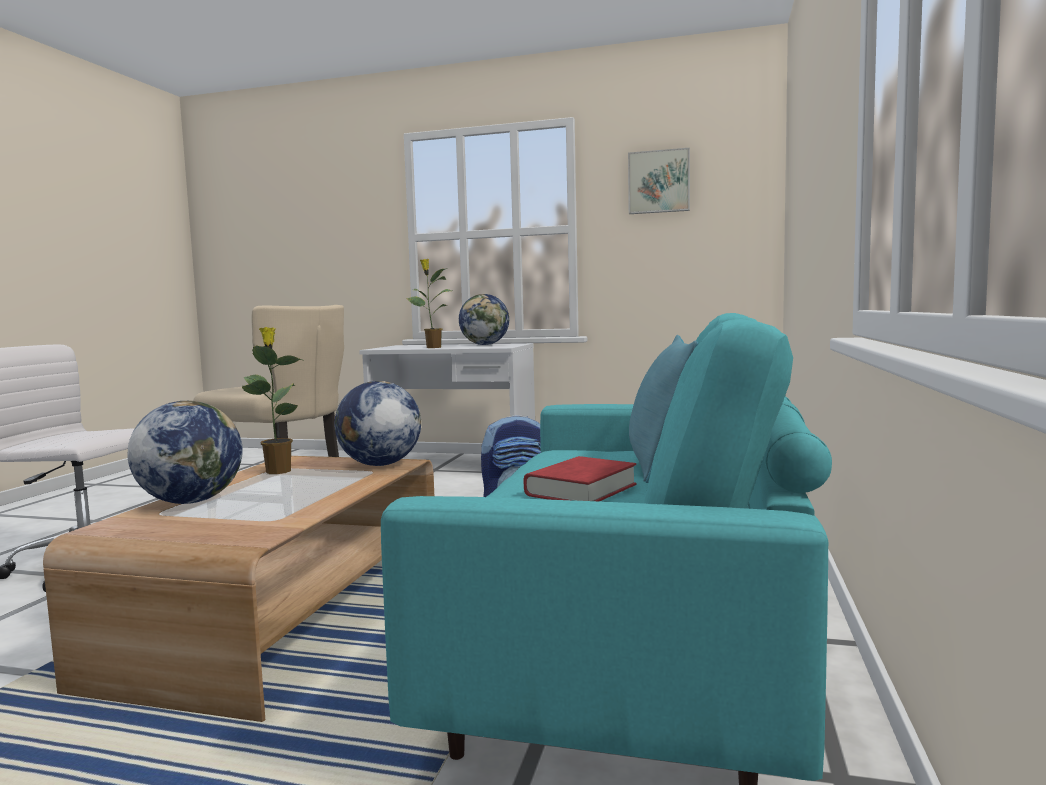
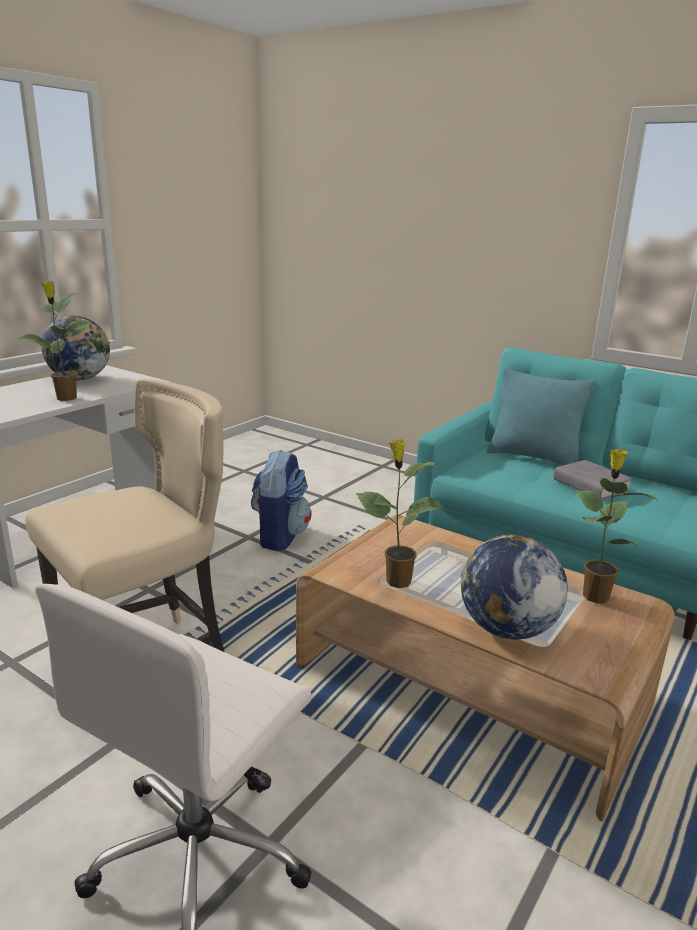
camera: 70 degrees left, 15 degrees up
globe [334,381,421,466] -> none
red book [524,456,637,501] -> grey book [554,460,633,500]
picture [628,148,690,214] -> none
none -> potted plant [576,449,659,603]

